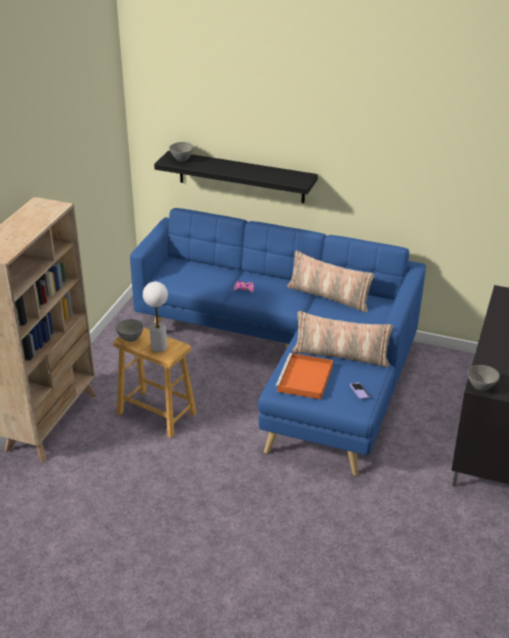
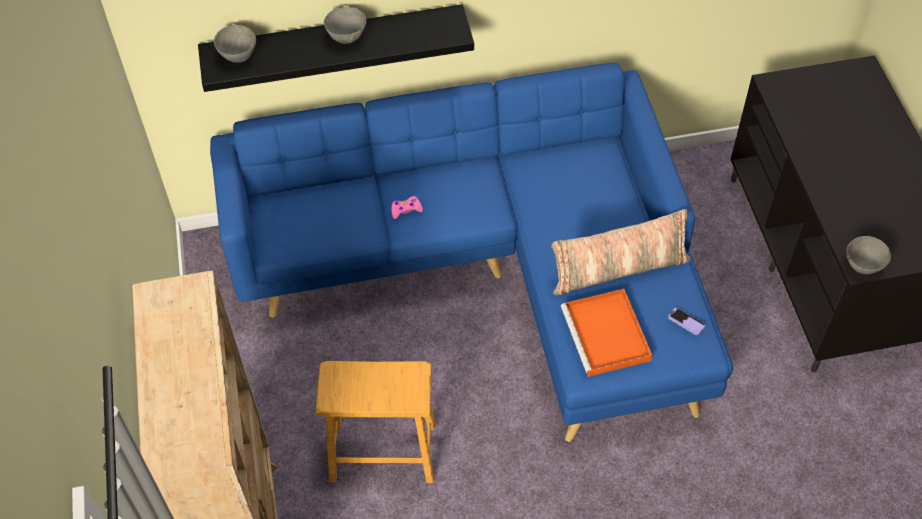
camera: 30 degrees left, 20 degrees up
grey bowl [116,319,144,342] -> grey bowl moved to [324,7,367,44]
white table lamp [143,282,168,352] -> none
pillow [287,251,374,312] -> none

